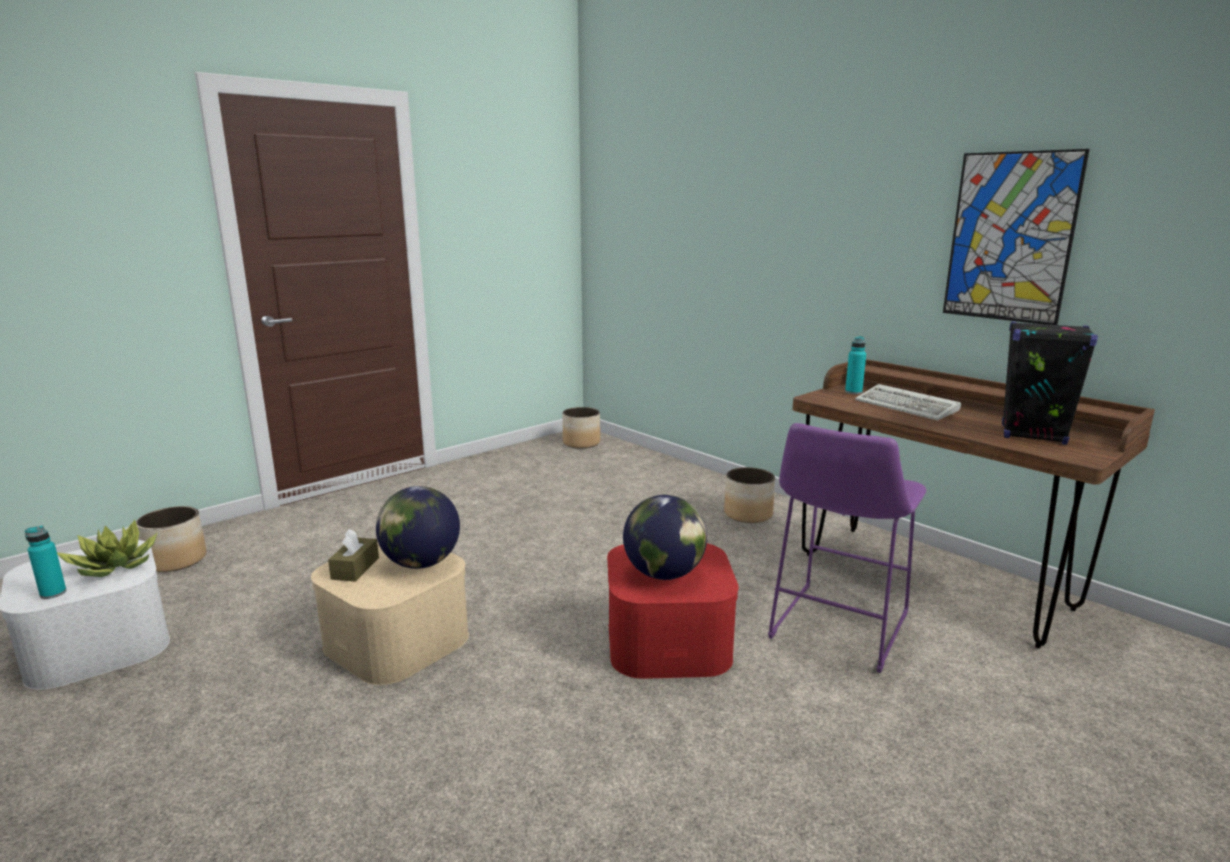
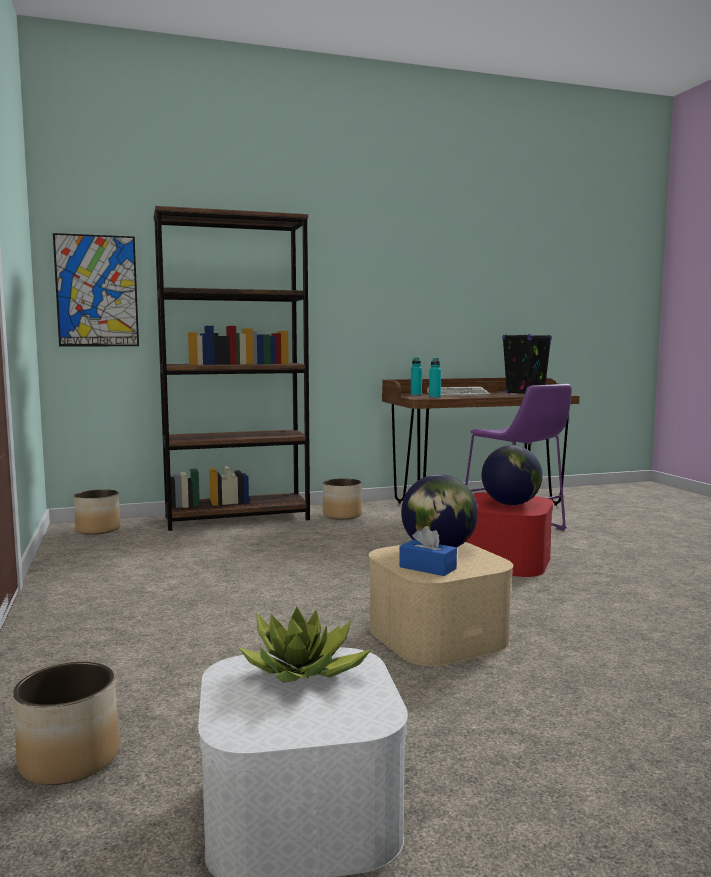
camera: 65 degrees left, 10 degrees down
turquoise bottle [25,526,66,599] -> turquoise bottle moved to [429,358,441,398]
brown tissue box [328,529,379,582] -> blue tissue box [399,526,457,576]
picture [943,149,1090,325] -> picture moved to [53,233,139,346]
none -> brown bookcase [154,206,310,531]

